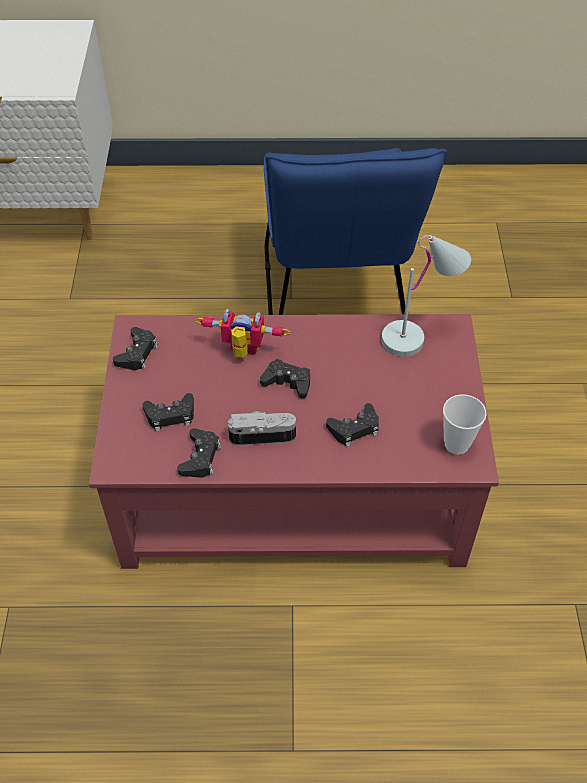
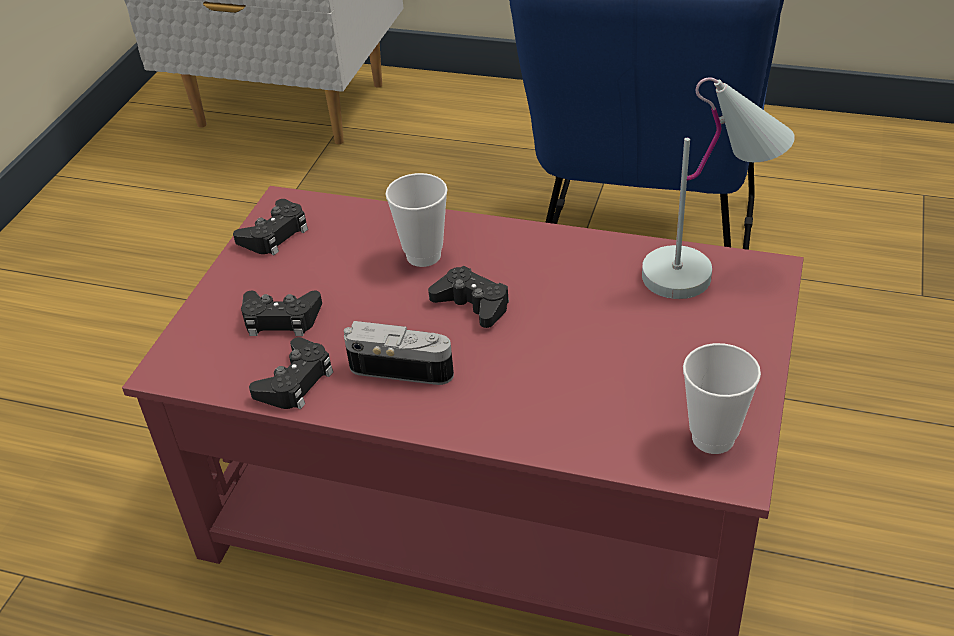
camera: 20 degrees right, 10 degrees down
toy robot [195,309,290,358] -> cup [385,173,448,267]
black game controller [326,403,379,447] -> none

